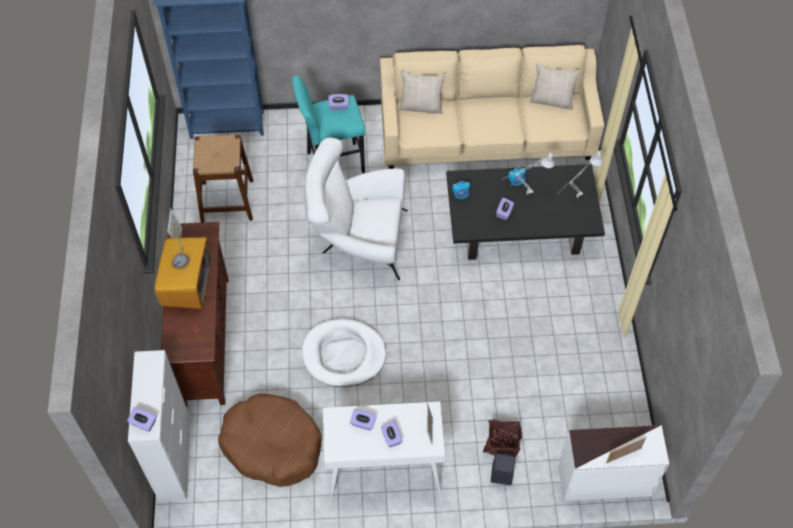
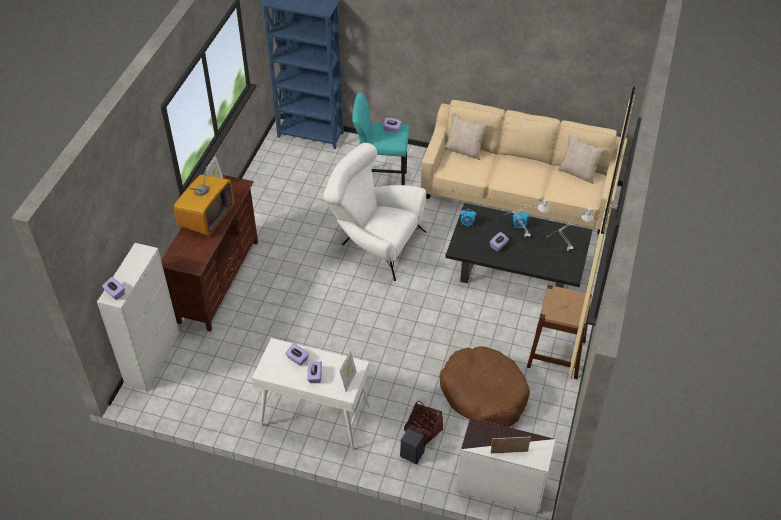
camera: 20 degrees right, 10 degrees down
brown stool [193,135,253,223] -> brown stool moved to [527,285,592,379]
brown dog bed [218,393,321,487] -> brown dog bed moved to [440,346,530,427]
white dog bed [302,319,386,387] -> none

